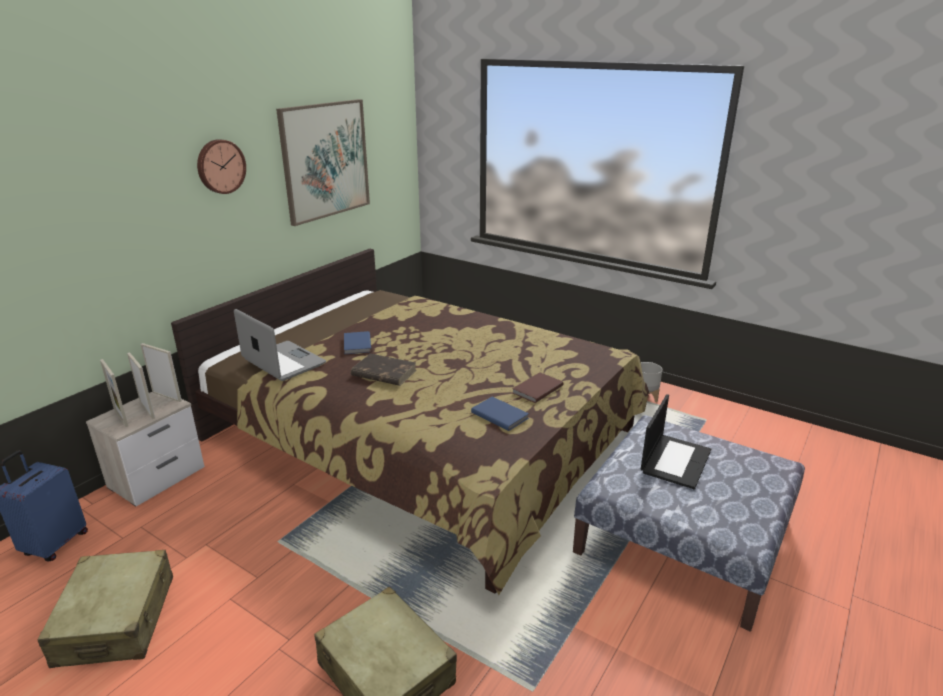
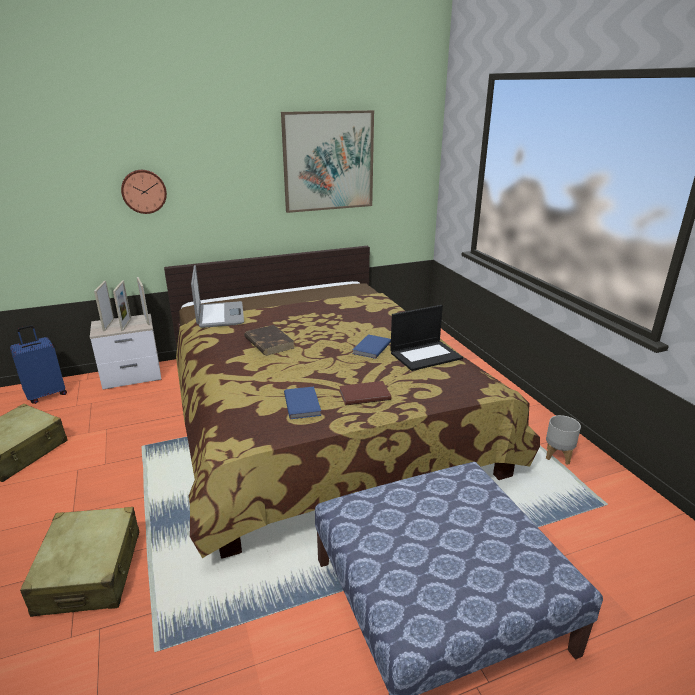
camera: 35 degrees right, 0 degrees up
wall clock [197,139,246,194] -> wall clock moved to [121,170,167,214]
blue book [344,331,371,354] -> blue book moved to [353,334,391,359]
laptop [641,394,711,489] -> laptop moved to [390,305,463,371]

